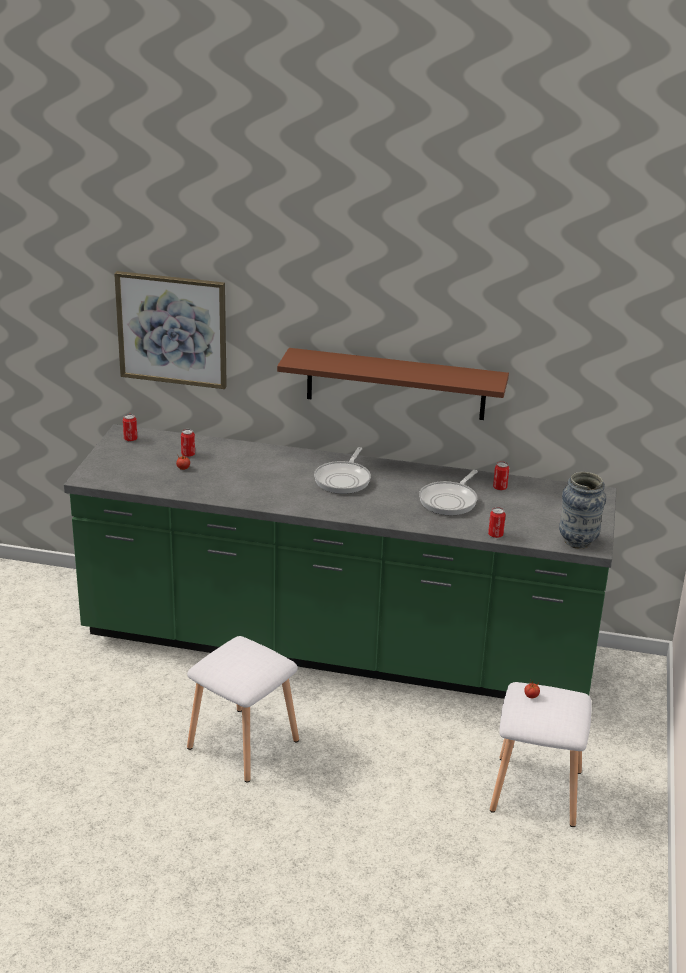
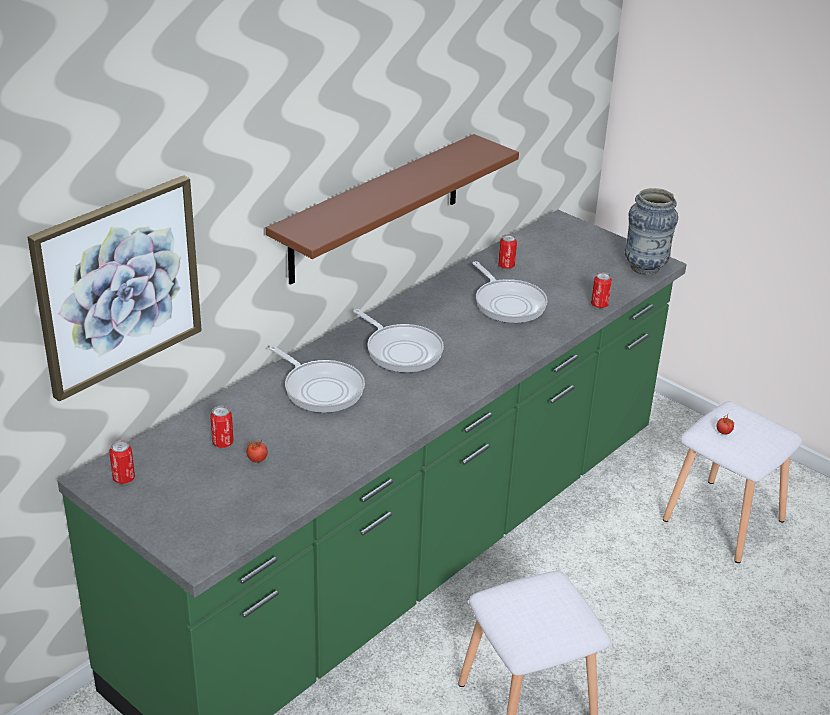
camera: 60 degrees left, 5 degrees up
none -> frying pan [269,346,365,413]

